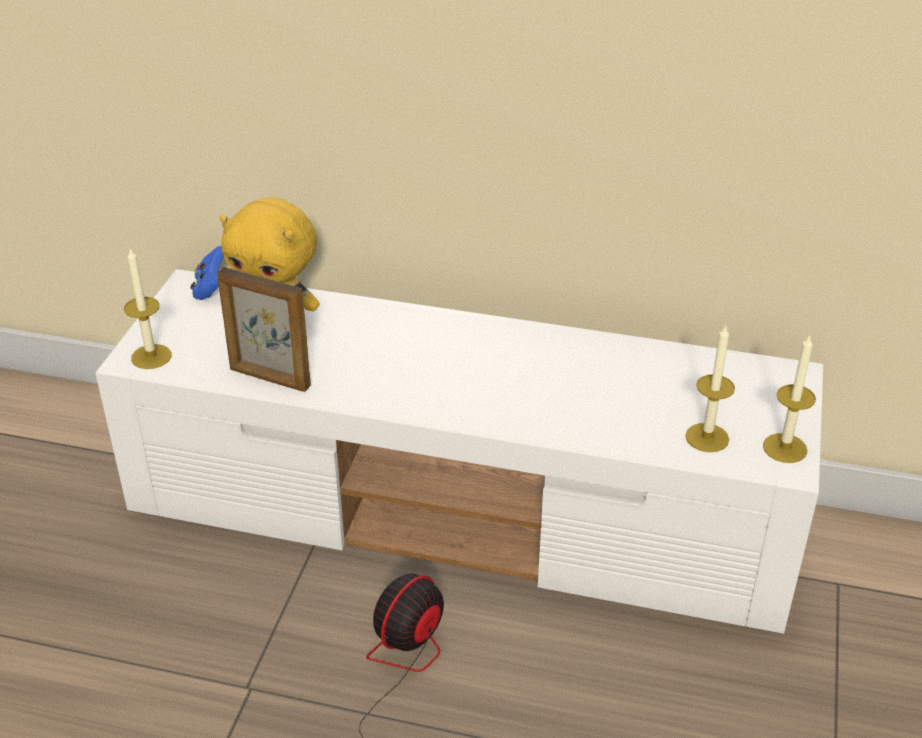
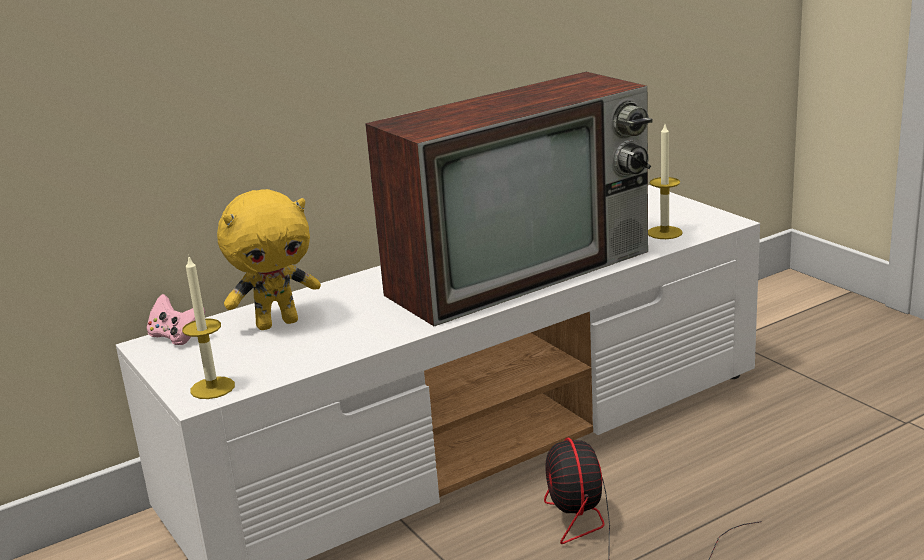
camera: 45 degrees left, 15 degrees down
blue game controller [190,246,224,300] -> pink game controller [147,294,205,345]
picture frame [217,267,311,392] -> none
candle [763,334,816,463] -> none
none -> television [365,72,653,326]

